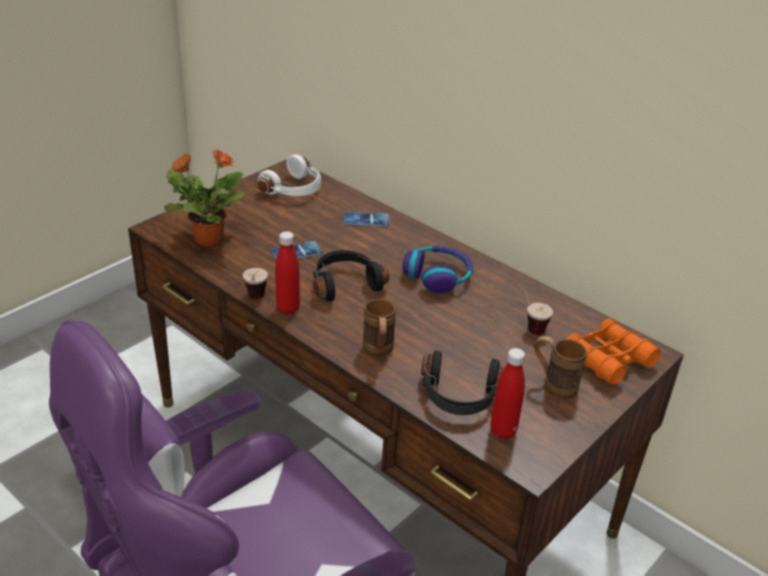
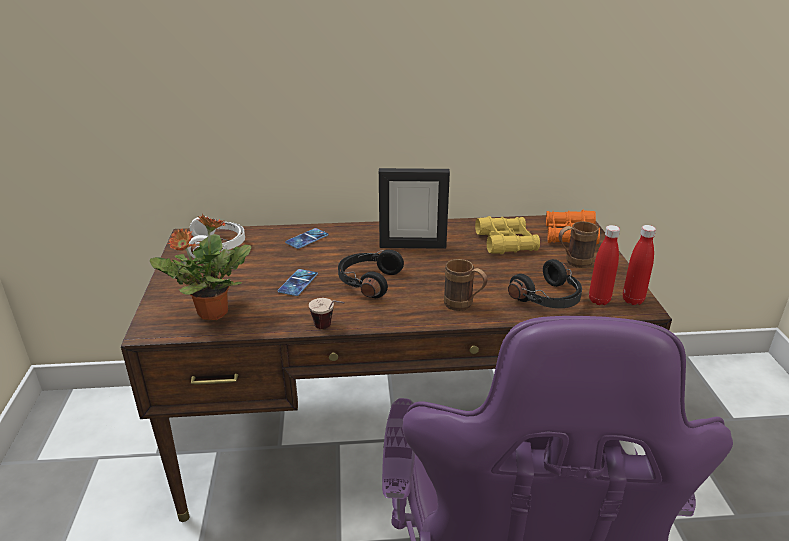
camera: 45 degrees left, 5 degrees down
red bottle [275,231,300,314] -> red bottle moved to [623,225,656,305]
headphones [403,246,473,293] -> picture frame [379,168,450,249]
cup [513,283,553,335] -> yellow binoculars [475,216,540,254]

